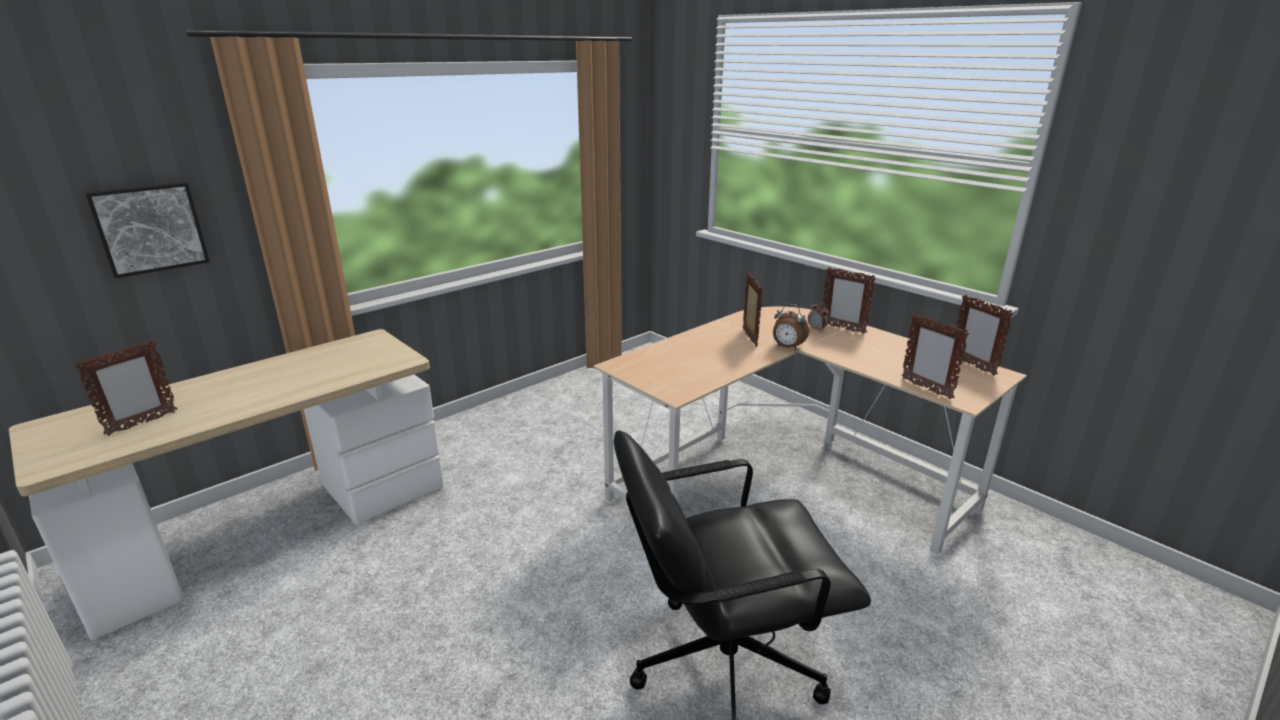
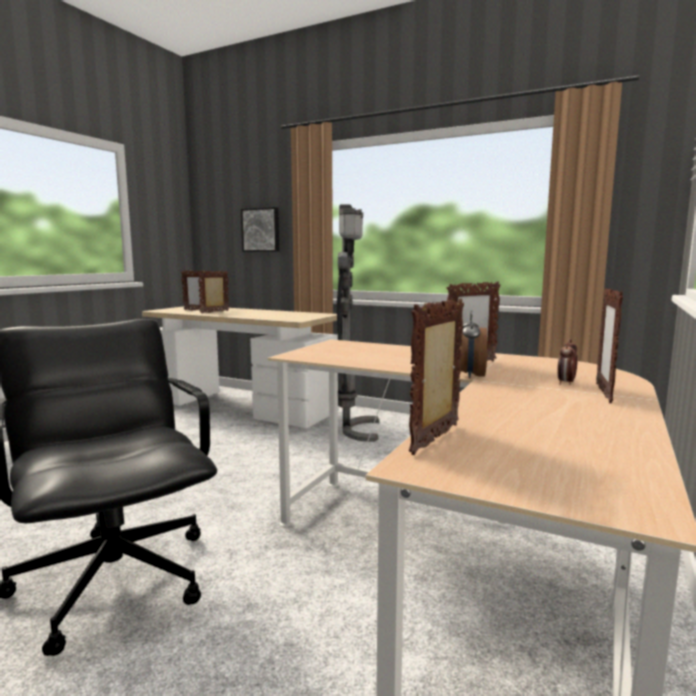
camera: 70 degrees right, 15 degrees down
picture frame [955,295,1013,376] -> picture frame moved to [198,271,229,313]
none -> grey floor lamp [337,204,379,442]

